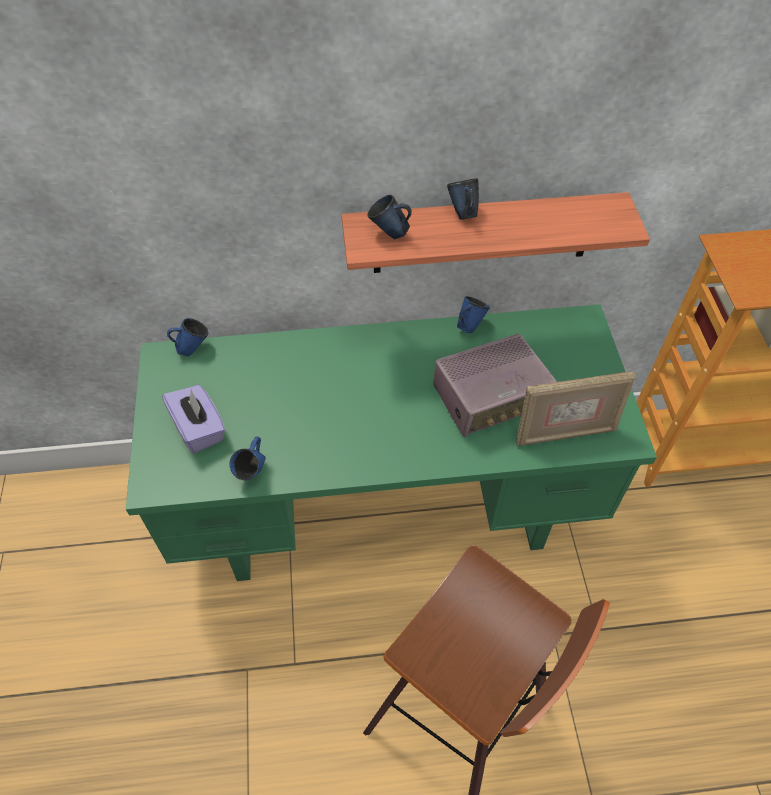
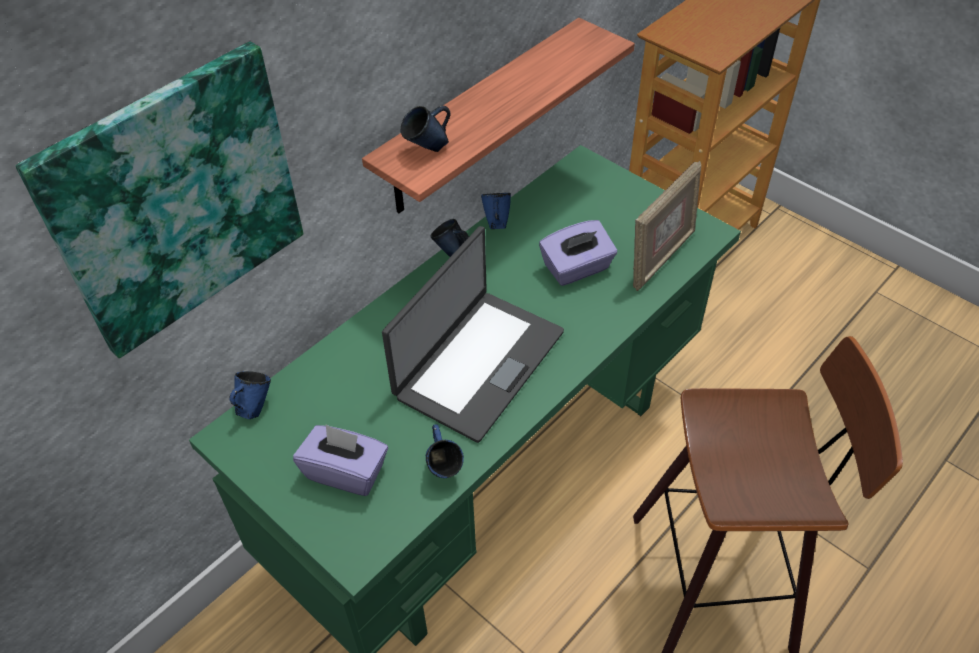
camera: 40 degrees left, 5 degrees down
radio [433,334,557,438] -> purple tissue box [539,220,617,286]
blue mug [447,178,479,220] -> blue mug moved to [431,219,469,257]
none -> picture [16,41,303,358]
none -> laptop [382,226,564,443]

